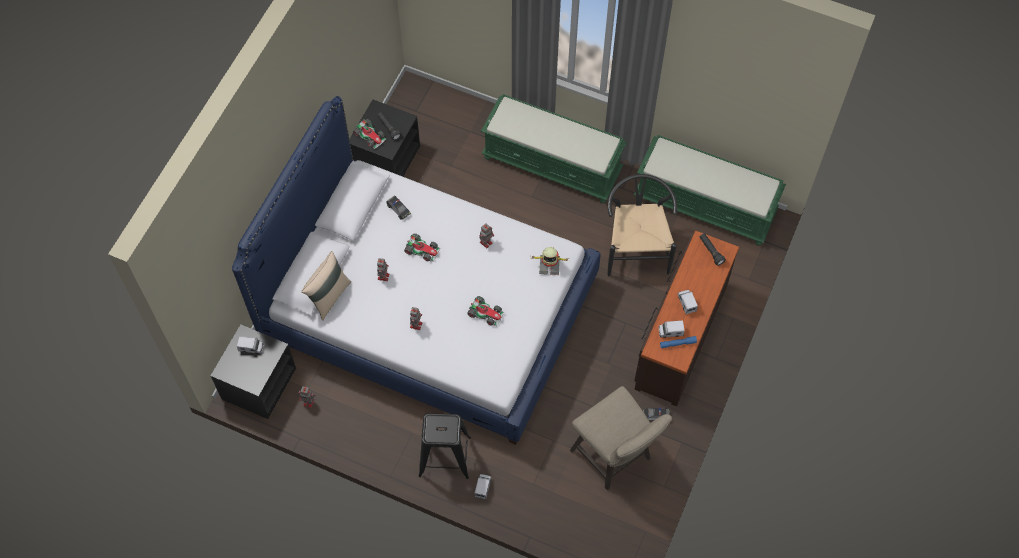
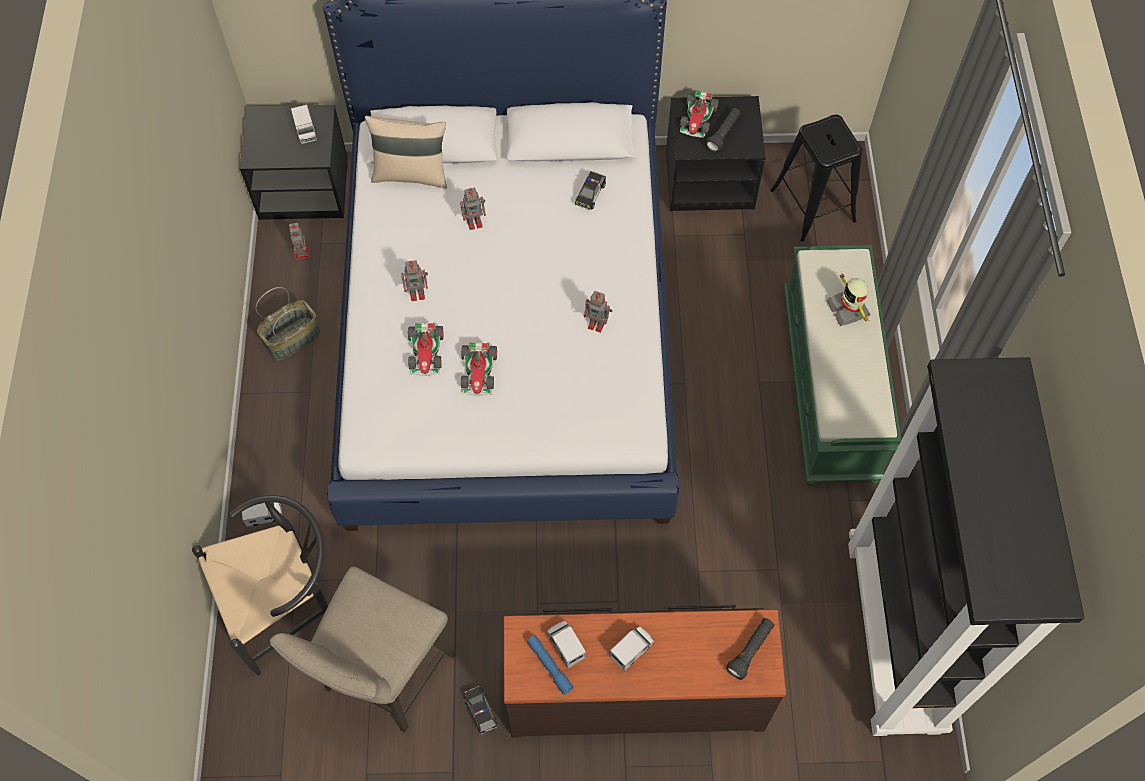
camera: 65 degrees right, 0 degrees up
toy car [404,233,440,262] -> toy car moved to [408,322,444,376]
black stool [419,413,471,479] -> black stool moved to [770,114,863,242]
toy robot [532,247,569,275] -> toy robot moved to [827,273,870,326]
black chair [607,174,677,277] -> black chair moved to [192,495,328,676]
green bench [634,135,786,246] -> black bookcase [848,357,1085,736]
none -> basket [255,287,320,360]

